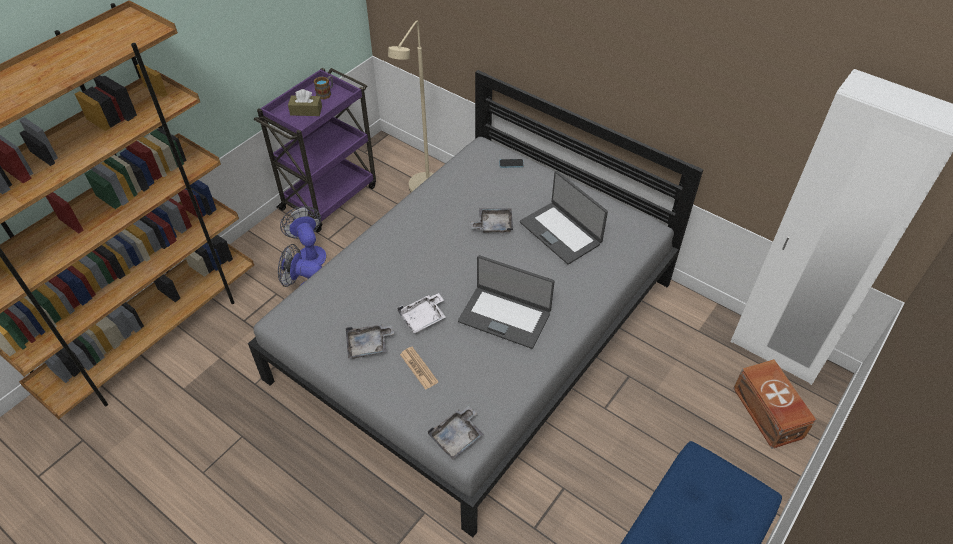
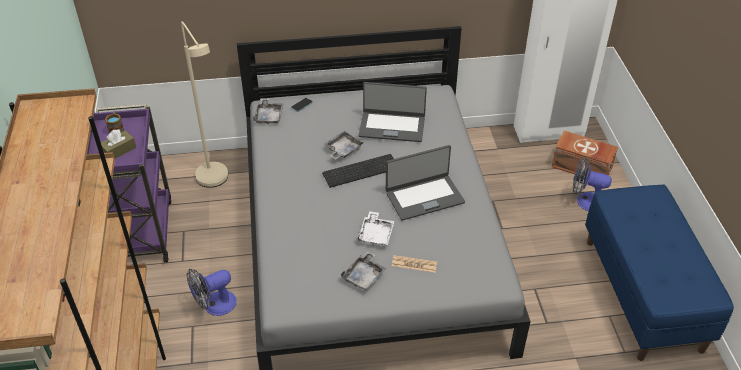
camera: 45 degrees left, 5 degrees down
fan [280,206,326,265] -> fan moved to [573,157,612,211]
grey tray [428,405,484,460] -> grey tray moved to [253,98,283,124]
none -> keyboard [322,154,394,188]

